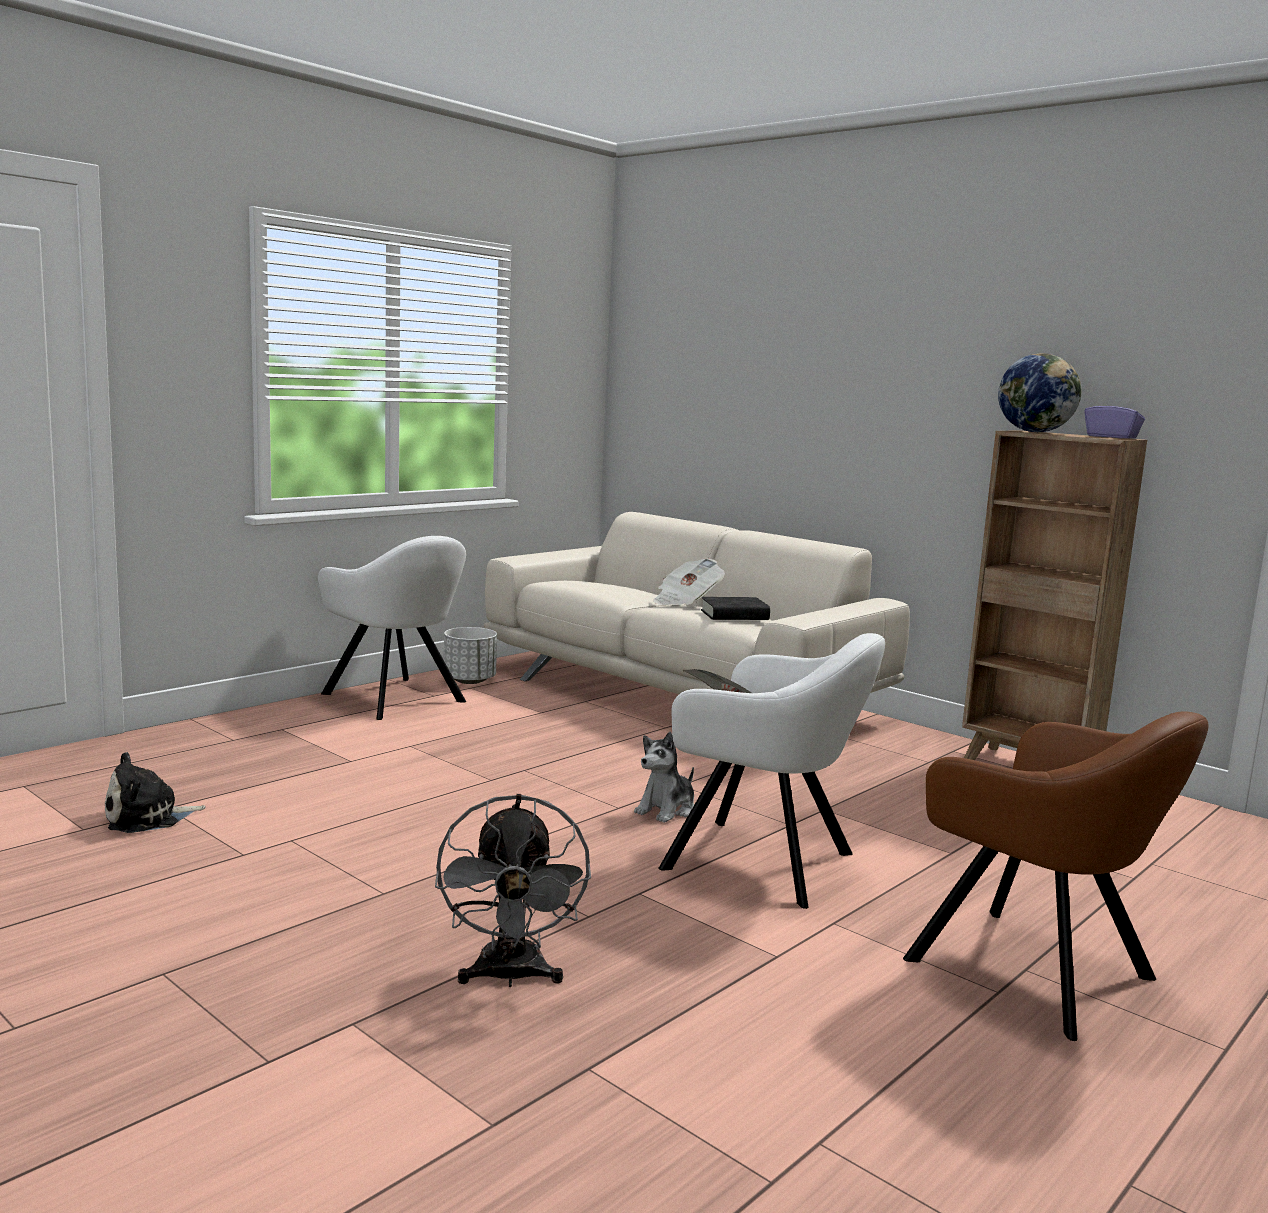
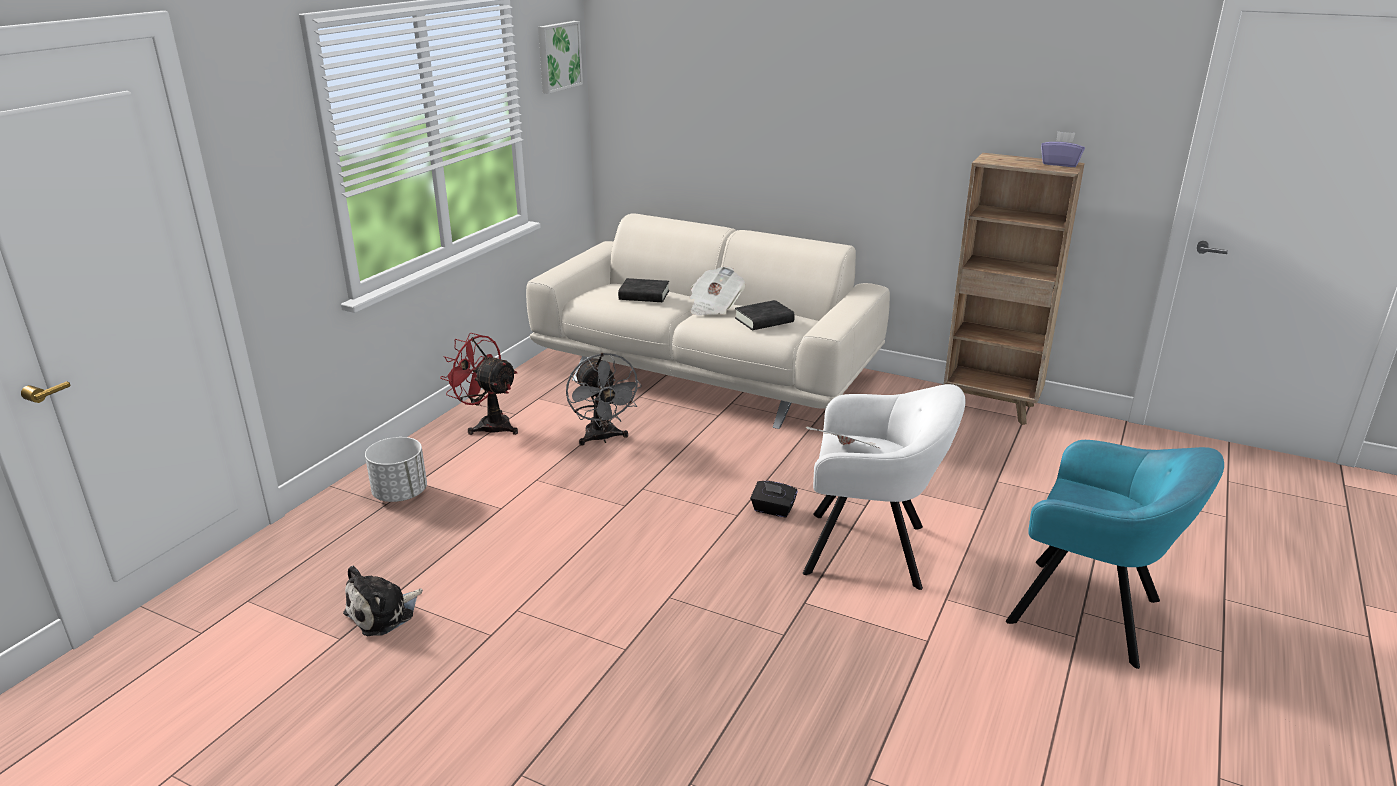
camera: 15 degrees left, 15 degrees up
white armchair [318,536,466,720] -> red fan [440,333,518,435]
grey fan [435,794,591,987] -> grey fan moved to [566,353,642,446]
white planter [444,627,497,684] -> white planter moved to [365,437,427,502]
plush toy [634,732,694,823] -> black tissue box [750,481,798,518]
brown armchair [903,711,1209,1041] -> turquoise armchair [1006,440,1224,669]
globe [998,353,1081,432] -> none
none -> picture [538,21,583,94]
none -> black book [618,278,669,302]

